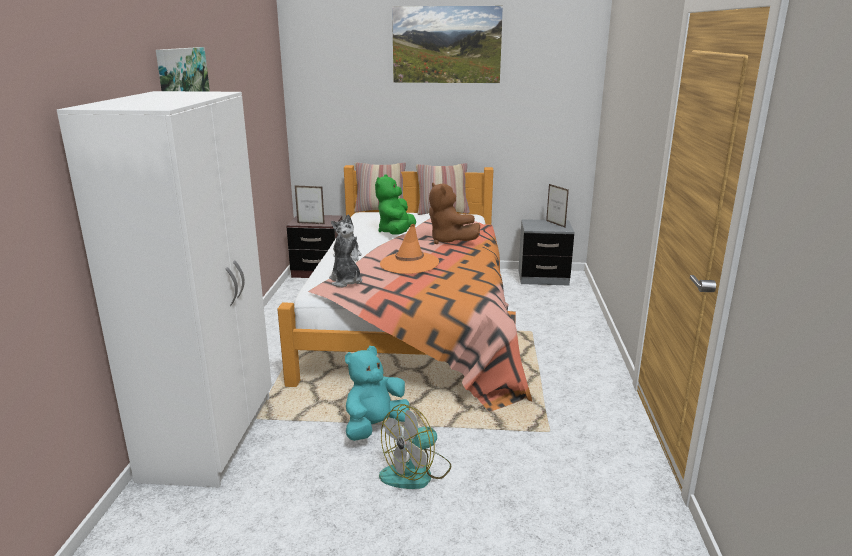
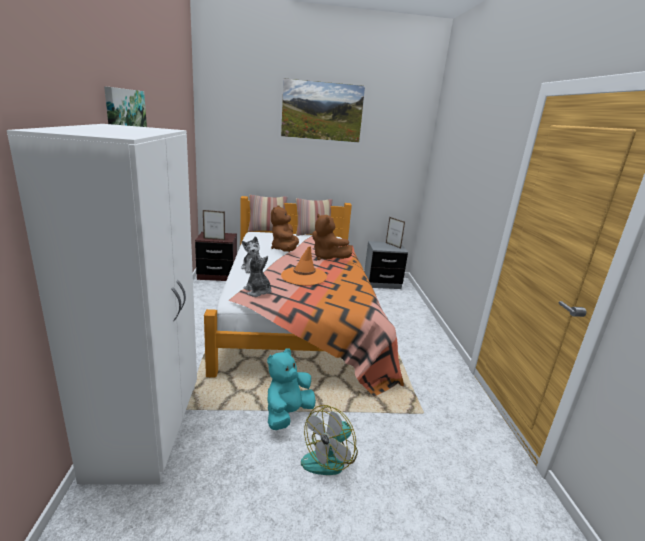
camera: 10 degrees left, 0 degrees up
green plush toy [375,175,416,234] -> brown plush toy [271,205,299,252]

